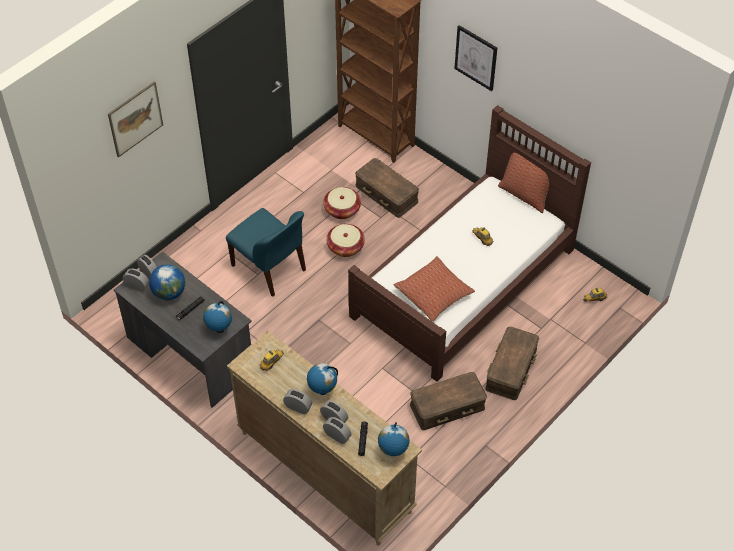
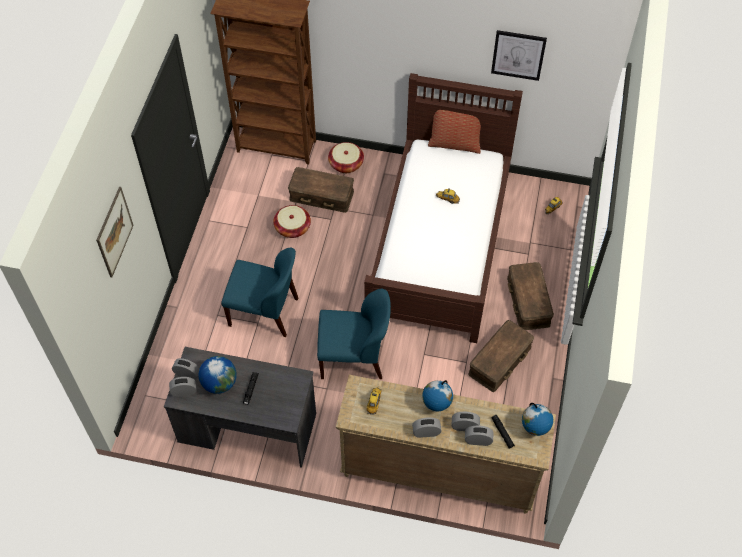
camera: 30 degrees left, 5 degrees up
globe [203,301,232,333] -> none
basket [326,224,365,257] -> basket moved to [328,142,364,173]
pillow [394,256,475,322] -> none
picture [454,25,497,91] -> picture moved to [491,30,547,81]
none -> blue chair [317,289,391,379]

